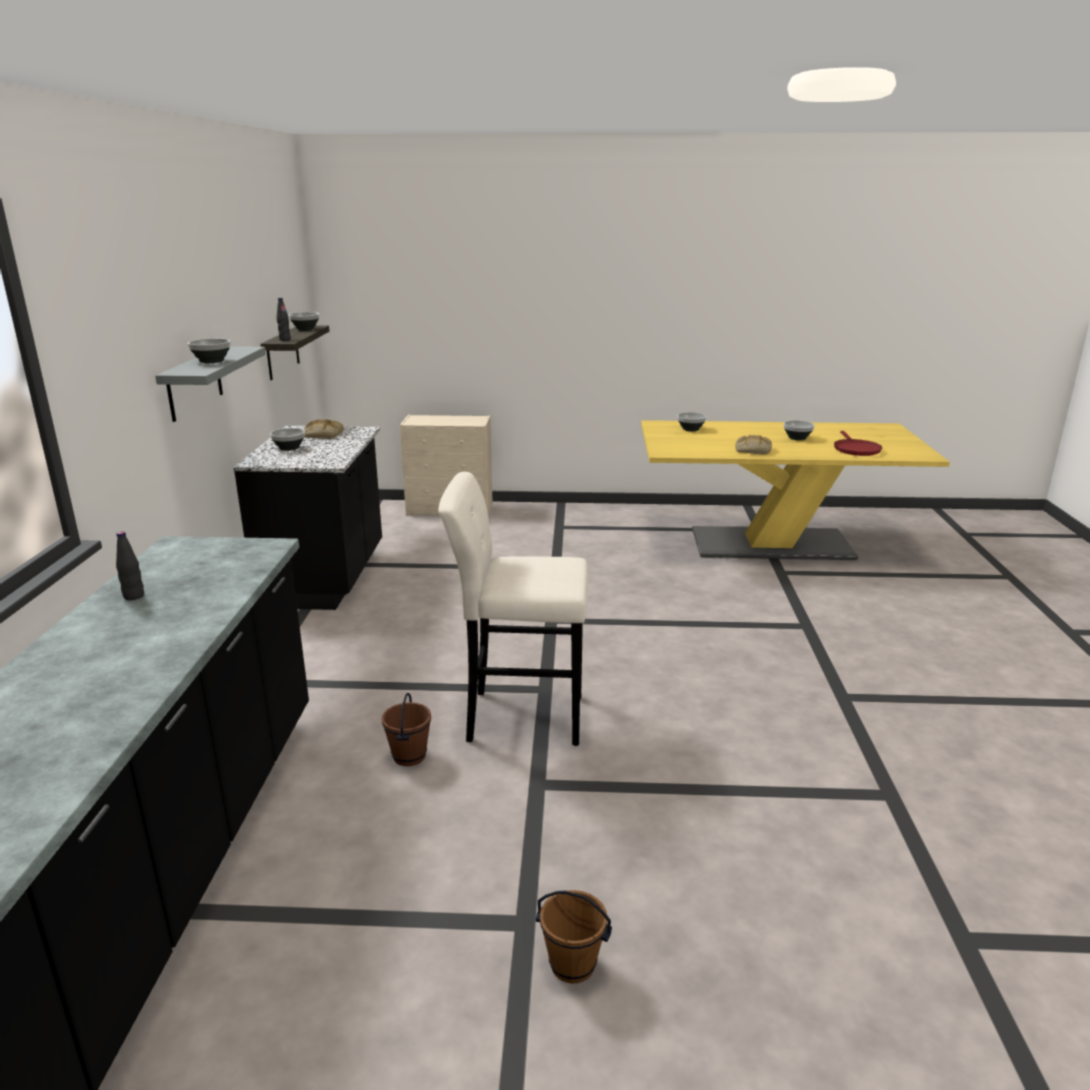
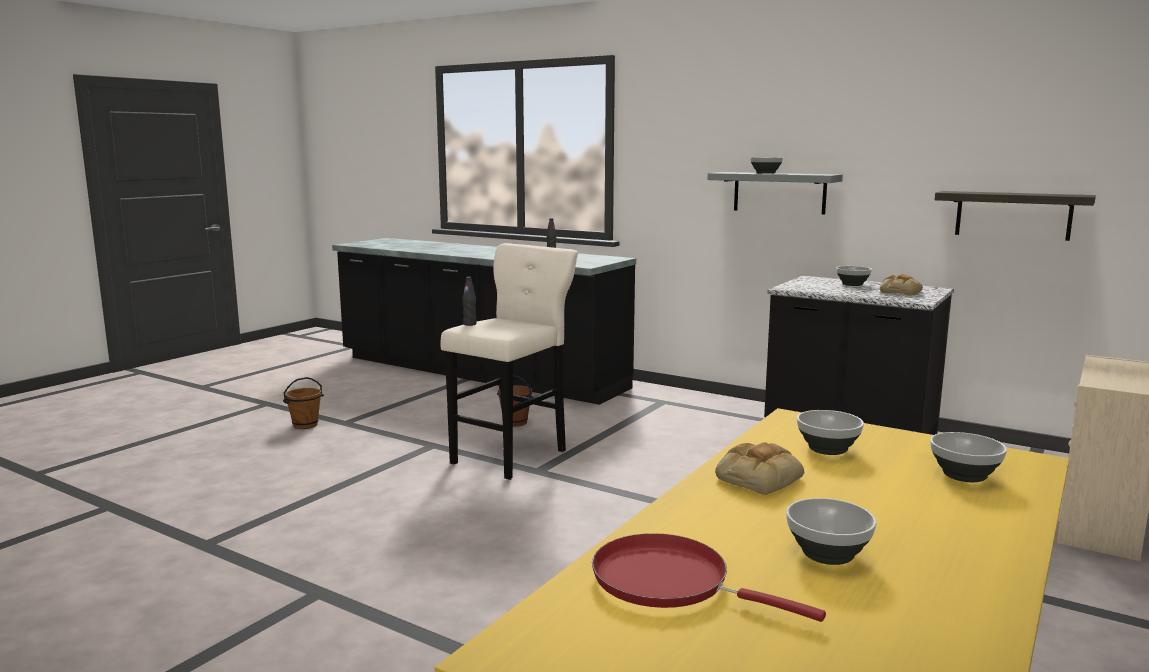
camera: 120 degrees right, 10 degrees down
black bottle [277,298,291,341] -> black bottle moved to [462,277,477,326]
bowl [289,312,319,330] -> bowl moved to [797,410,864,455]

